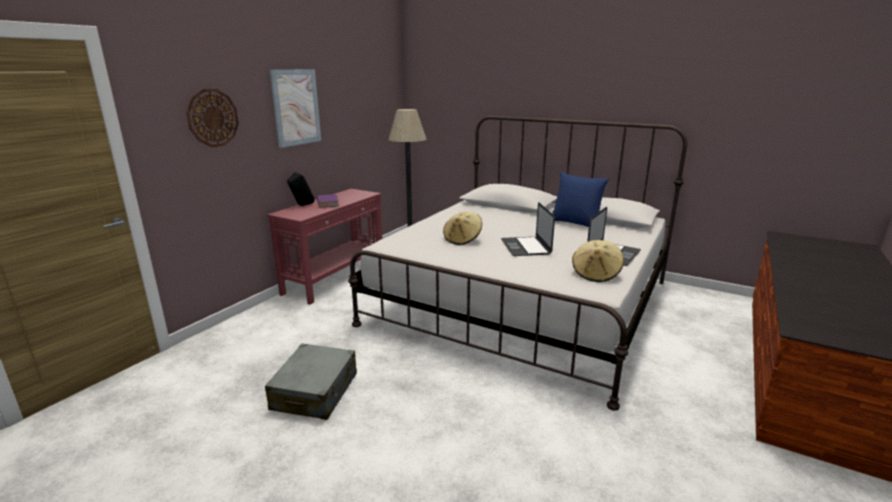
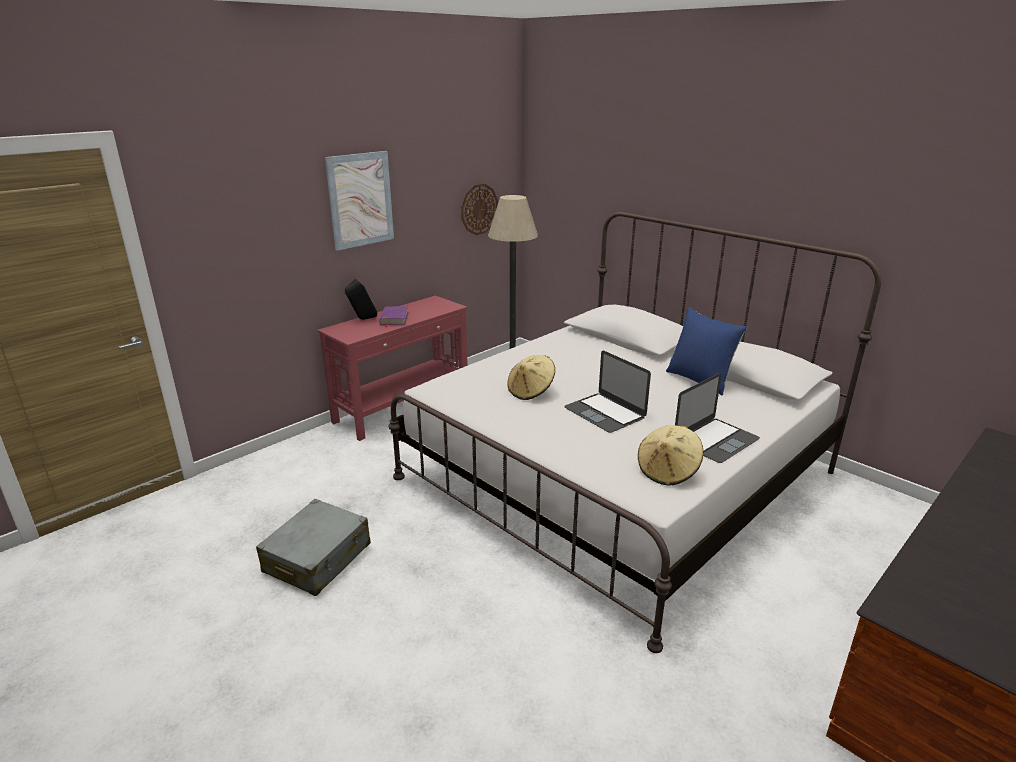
camera: 15 degrees right, 5 degrees up
wall clock [186,89,239,147] -> wall clock moved to [461,184,498,235]
laptop [501,202,555,256] -> laptop turned 45 degrees counterclockwise [564,350,651,433]

